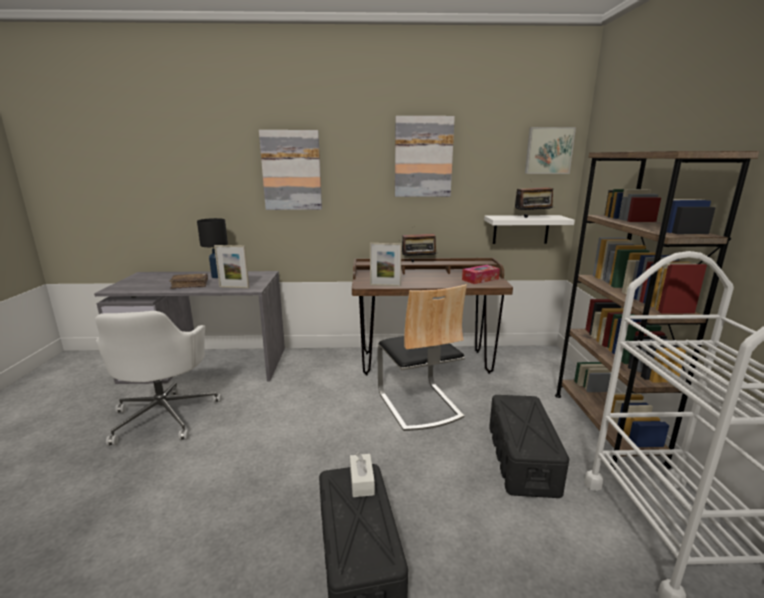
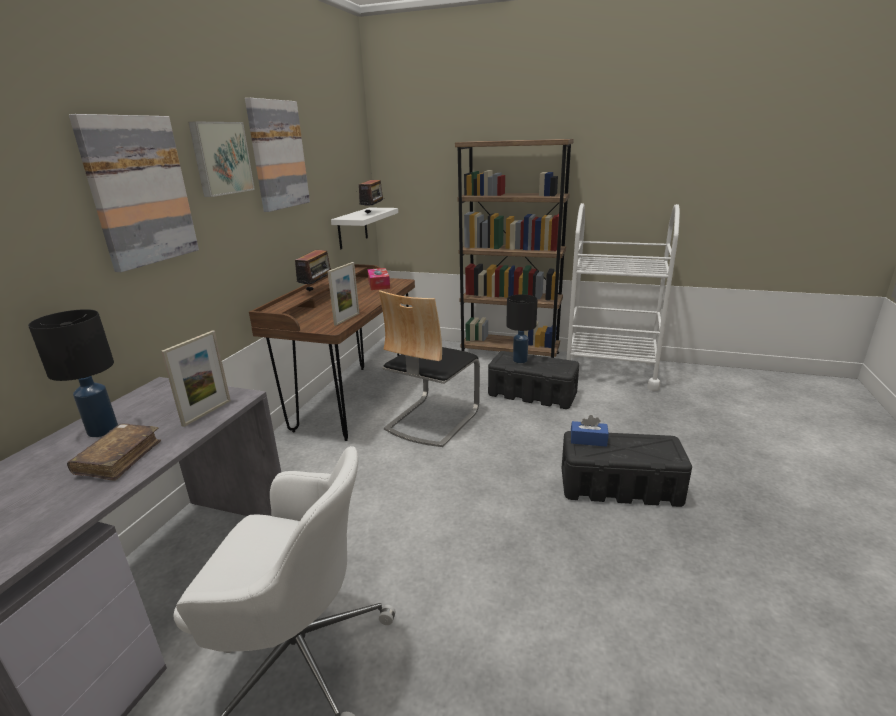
camera: 70 degrees left, 5 degrees up
white tissue box [350,452,375,497] -> blue tissue box [571,415,609,447]
chair [377,284,467,431] -> chair turned 120 degrees clockwise [379,290,480,447]
picture [525,127,576,174] -> picture moved to [188,121,255,197]
none -> black table lamp [506,294,538,363]

